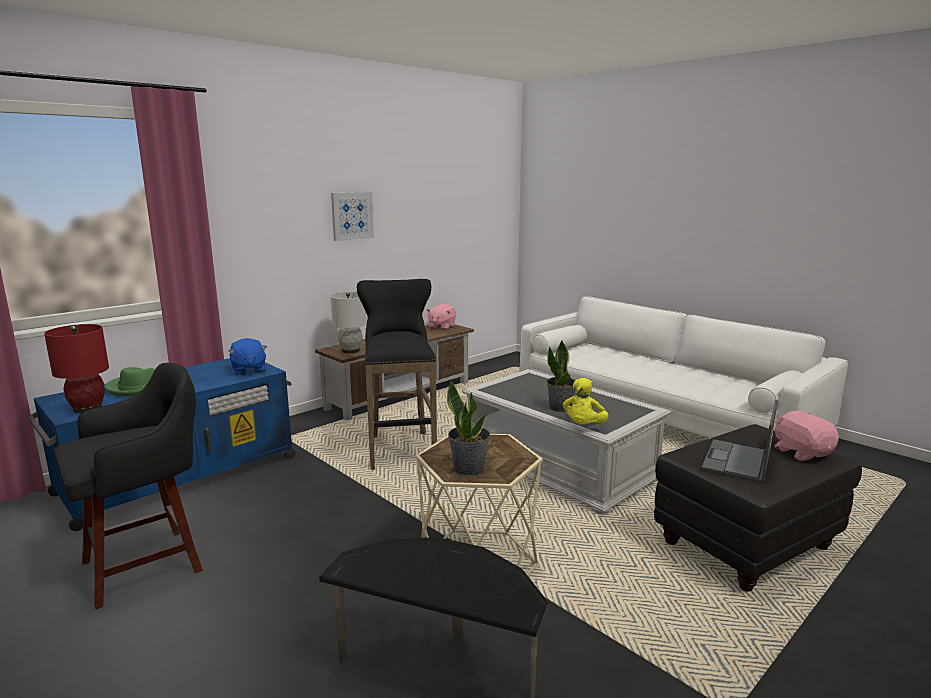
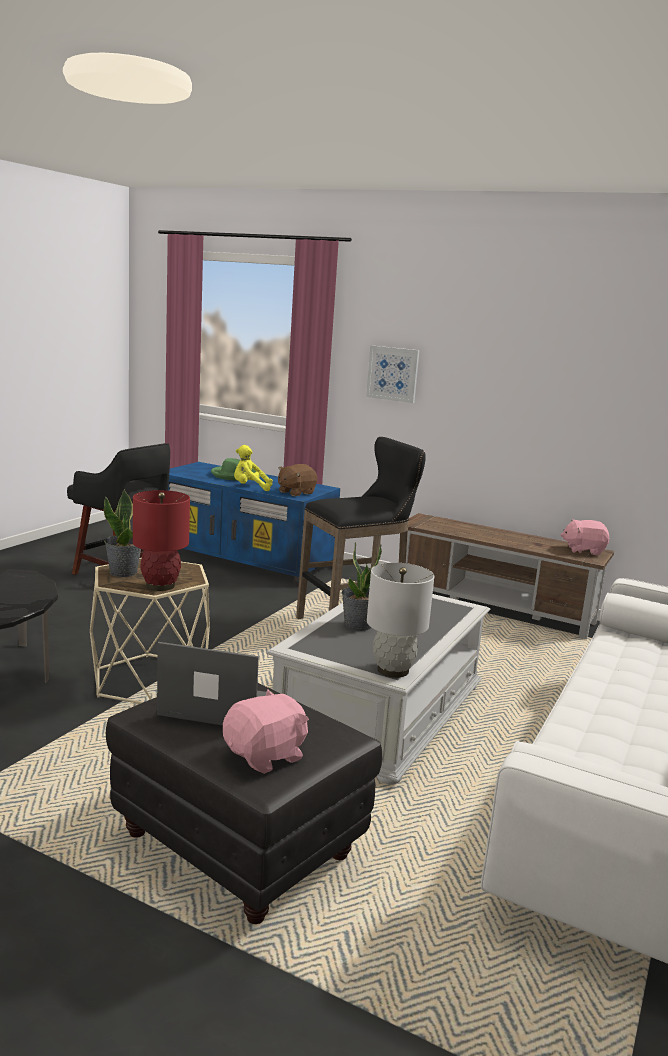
camera: 70 degrees right, 0 degrees up
red table lamp [44,324,109,413] -> red table lamp moved to [133,490,190,591]
blue plush toy [228,338,267,376] -> brown plush toy [278,464,317,496]
picture [331,192,374,241] -> picture moved to [366,345,419,403]
white table lamp [331,292,367,353] -> white table lamp moved to [367,563,434,678]
yellow plush toy [563,378,609,424] -> yellow plush toy moved to [234,445,273,491]

